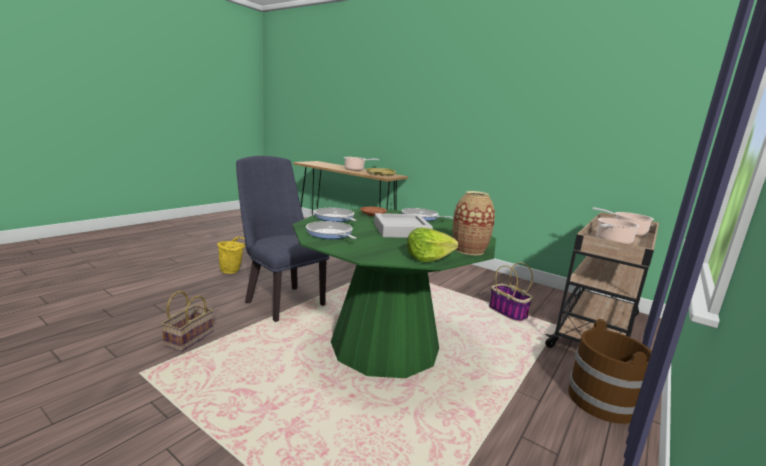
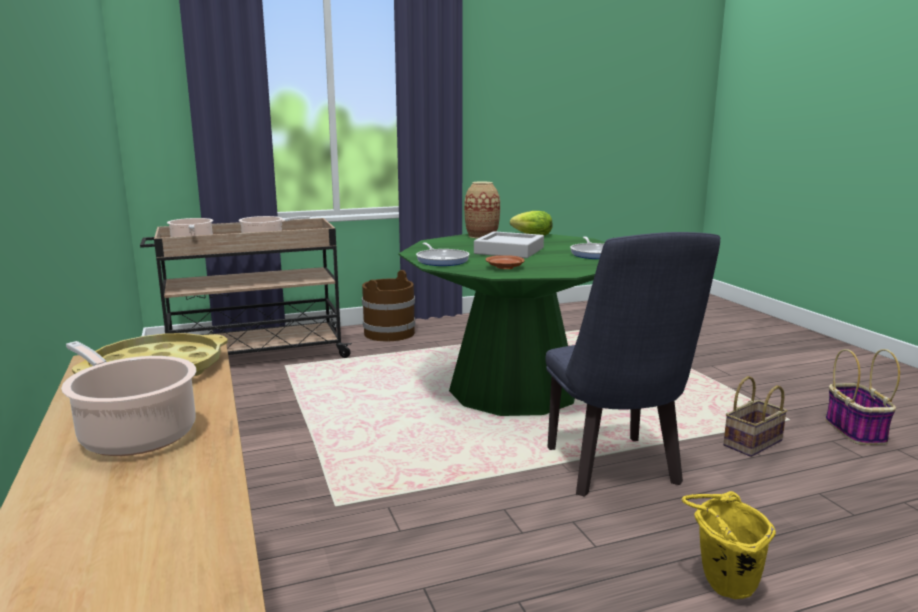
camera: 145 degrees left, 0 degrees up
frying pan [314,208,357,222] -> none
basket [489,262,533,322] -> basket moved to [825,349,900,445]

